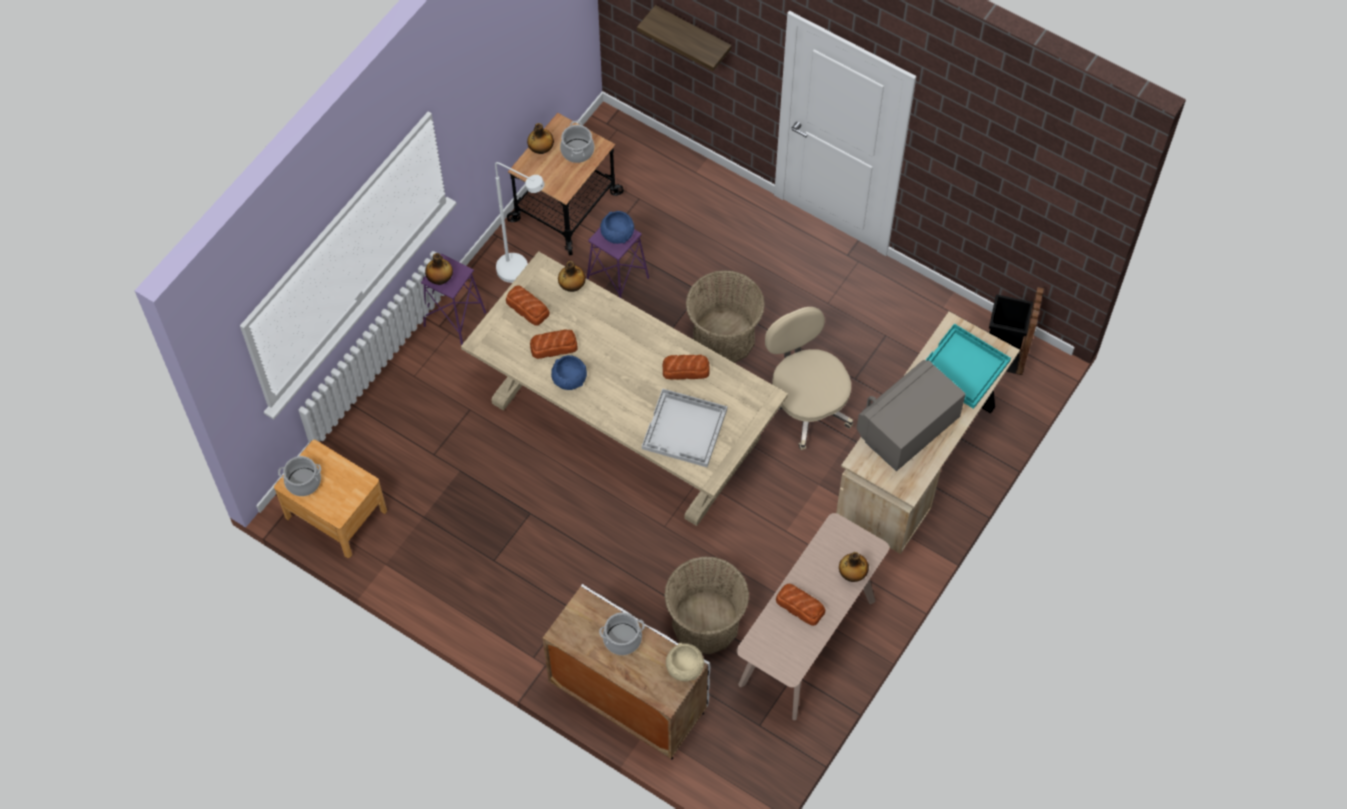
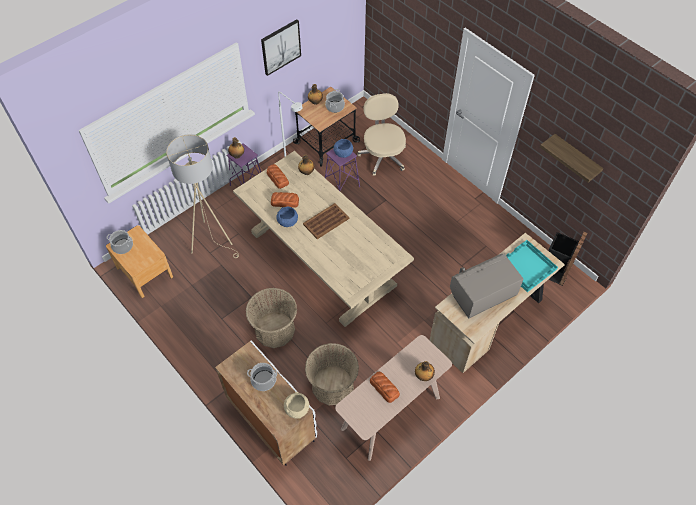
camera: 15 degrees right, 5 degrees down
shelf [637,5,732,71] -> shelf moved to [540,134,604,183]
white tray [642,388,727,467] -> none
bread [663,355,710,380] -> none
basket [686,270,765,363] -> basket moved to [246,288,297,348]
beige office chair [765,307,853,450] -> beige office chair moved to [357,93,406,176]
none -> beige floor lamp [166,134,239,258]
none -> picture [261,19,301,76]
none -> brown tray [303,203,349,239]

